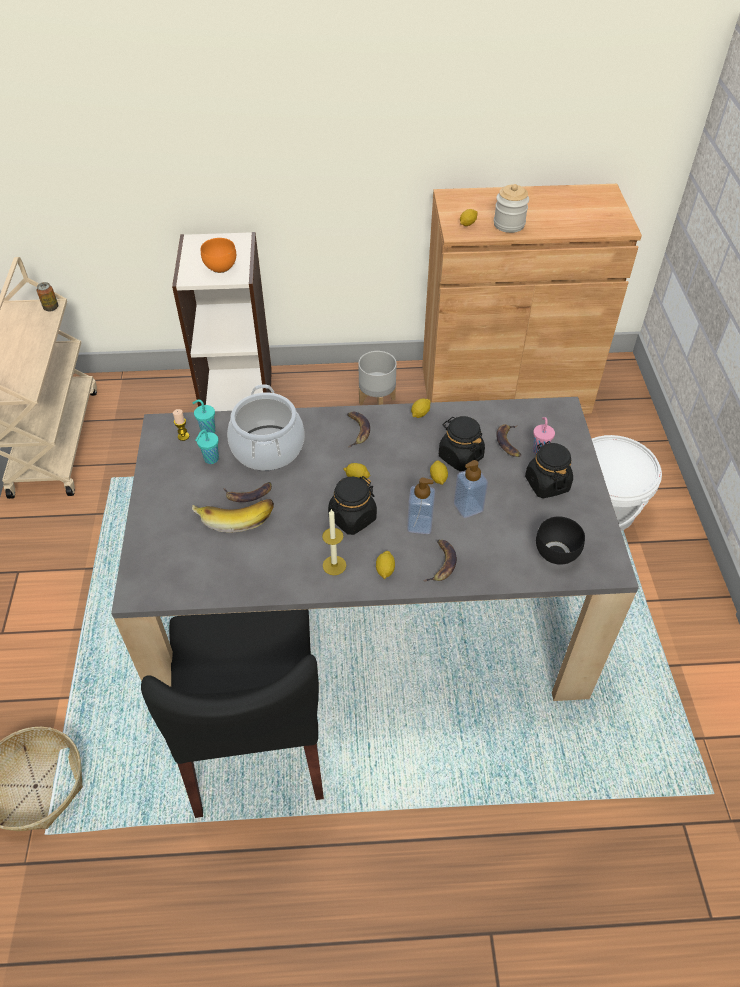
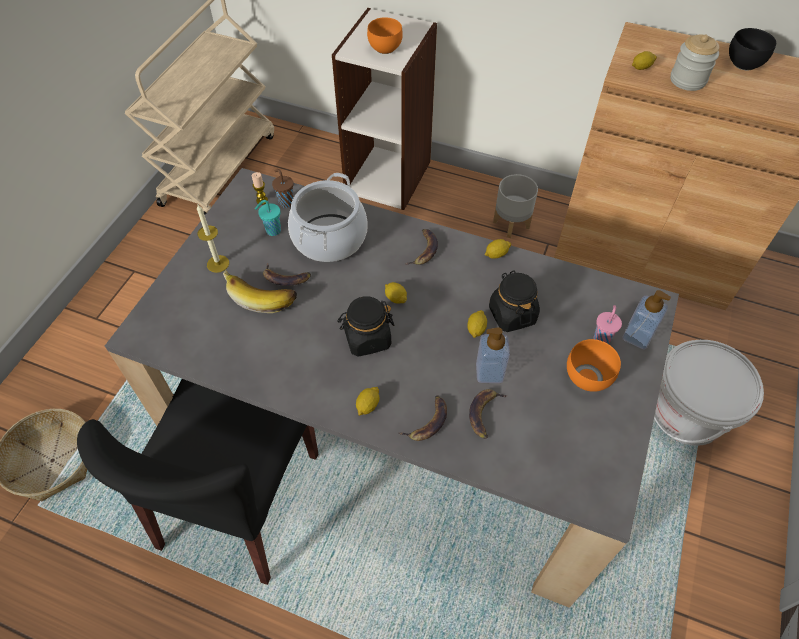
camera: 25 degrees right, 5 degrees up
can [37,282,58,311] -> none
turquoise cup [193,399,215,434] -> brown cup [272,169,294,208]
candle [322,509,346,575] -> candle moved to [197,204,229,273]
soap dispenser [407,478,435,534] -> soap dispenser moved to [622,290,671,350]
banana [496,424,521,457] -> banana moved to [469,389,508,439]
black jar [525,441,573,498] -> orange bowl [567,339,621,392]
black bowl [536,516,585,565] -> black bowl moved to [729,28,776,71]

